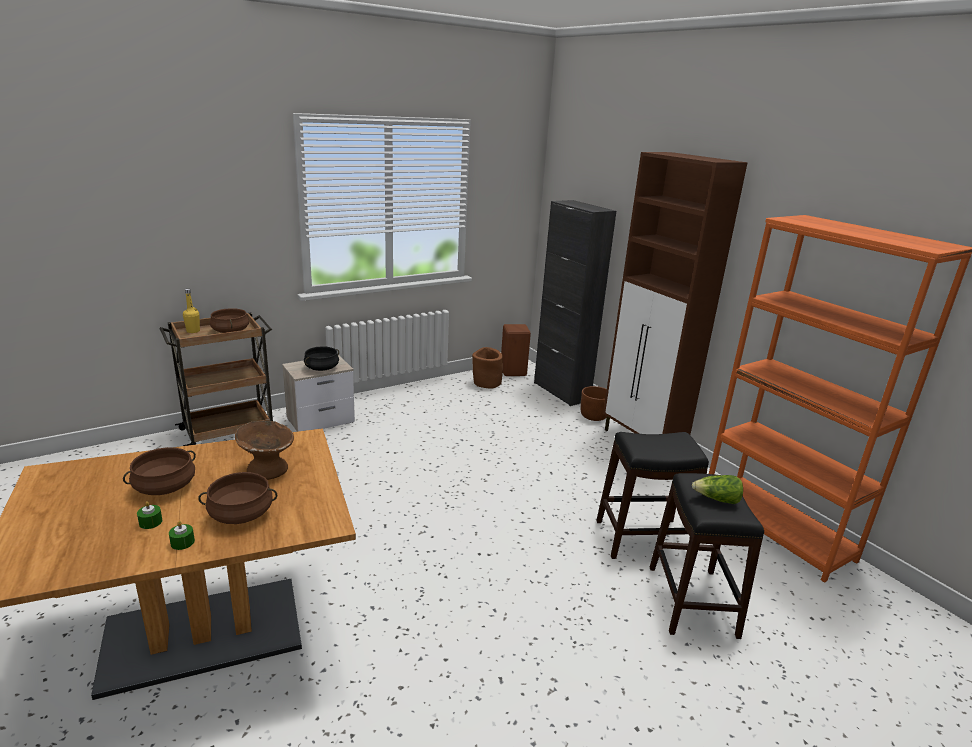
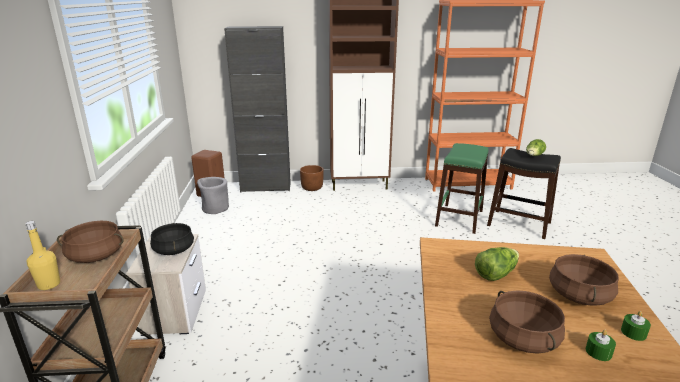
camera: 60 degrees left, 0 degrees up
brown bowl [235,421,294,480] -> lettuce [475,247,519,281]
brown planter [472,347,503,389] -> grey planter [197,177,229,214]
black stool [596,432,709,559] -> green stool [435,143,489,234]

